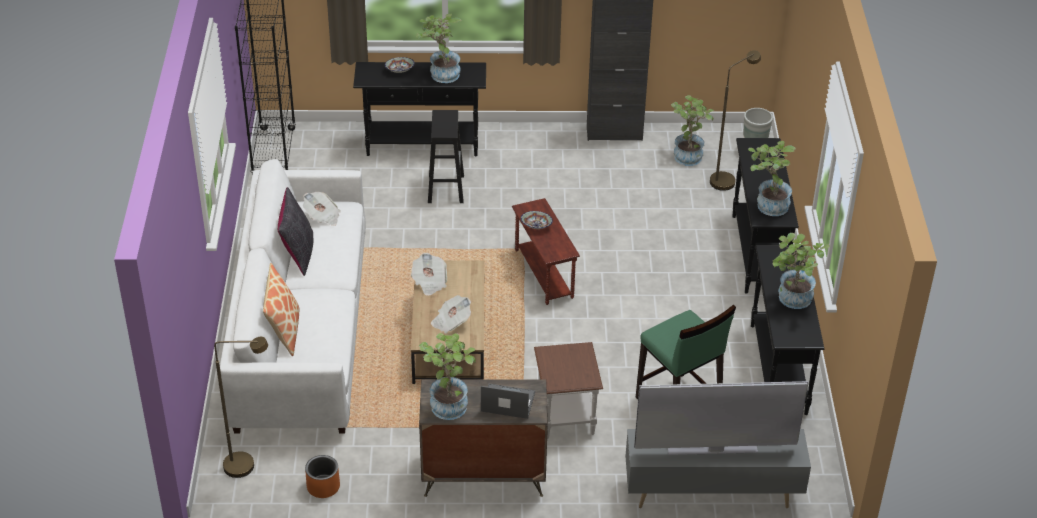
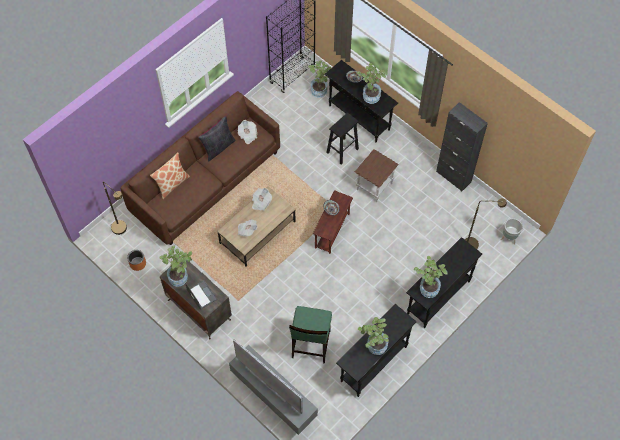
camera: 45 degrees right, 20 degrees up
white sofa [220,159,366,434] -> brown sofa [121,91,280,245]
brown side table [534,342,603,439] -> brown side table moved to [355,149,399,202]
potted plant [671,95,714,166] -> potted plant moved to [308,60,331,98]

